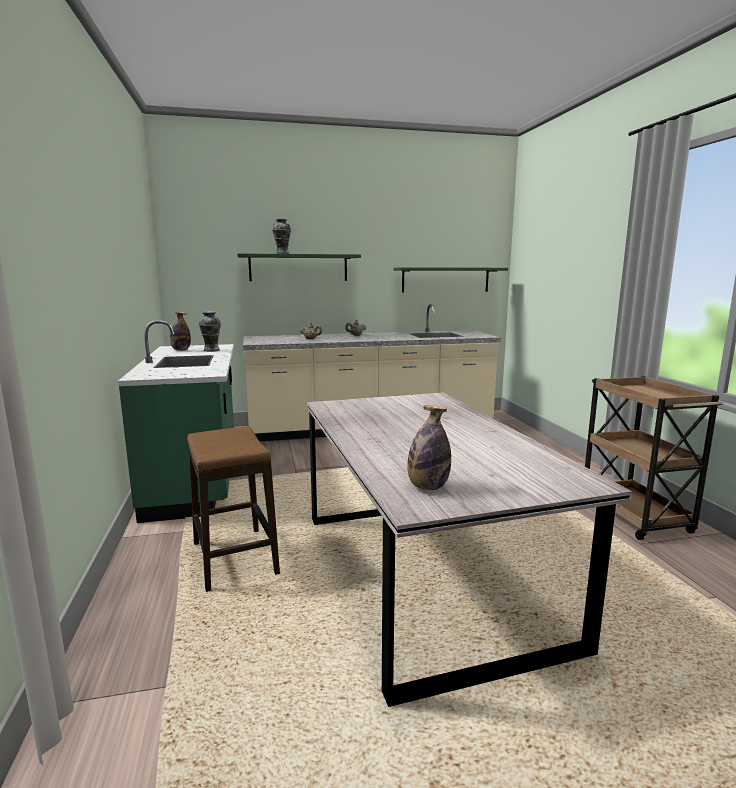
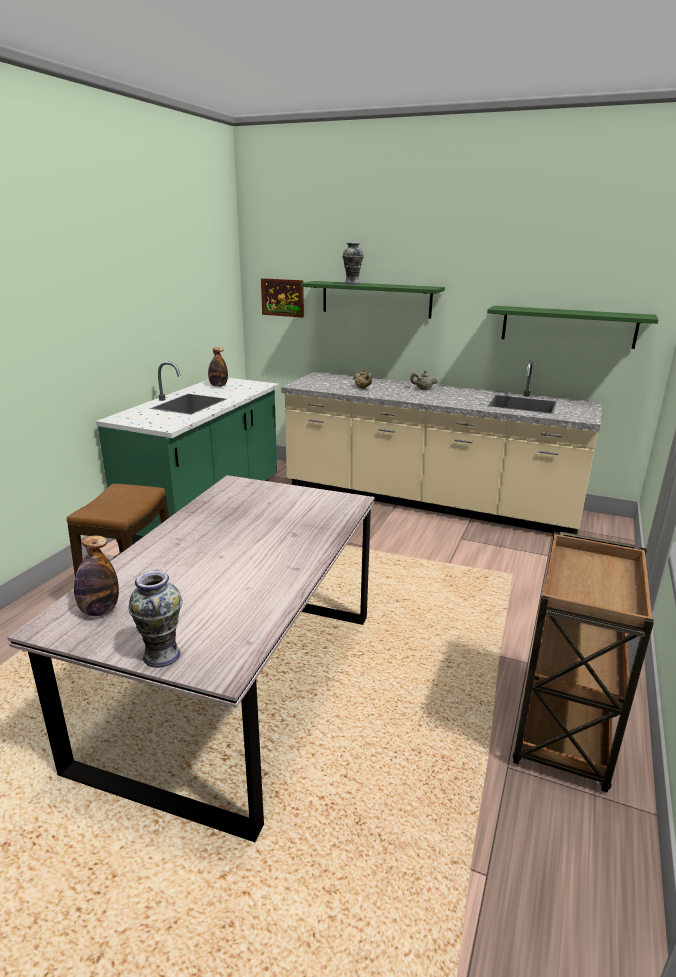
camera: 35 degrees right, 10 degrees up
vase [199,311,221,352] -> vase moved to [128,570,183,668]
none -> picture [261,278,304,318]

